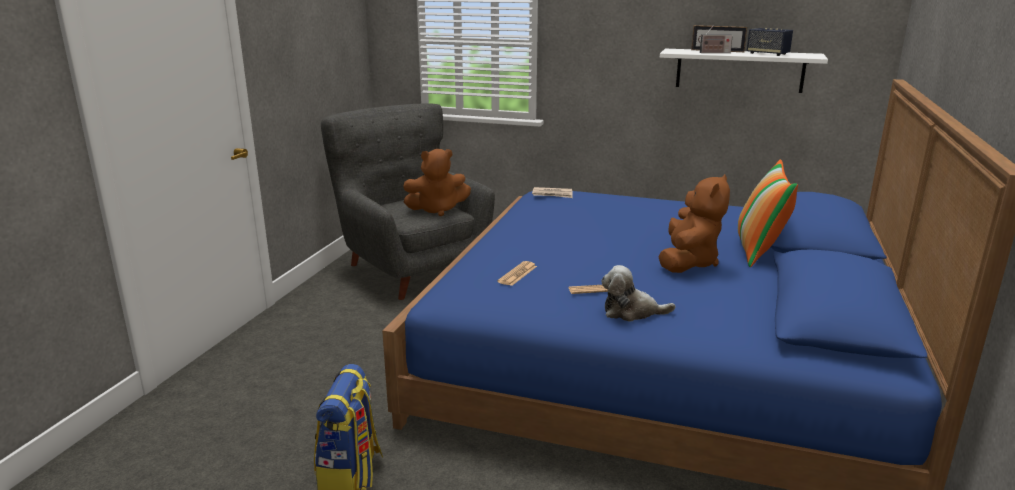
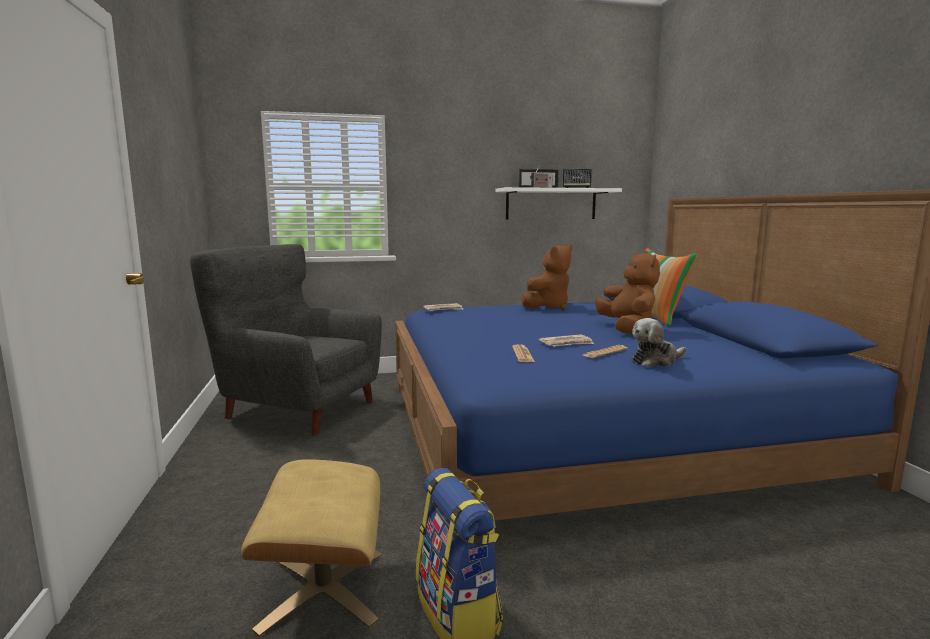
camera: 30 degrees left, 10 degrees down
brown plush toy [403,149,471,216] -> brown plush toy moved to [522,245,572,310]
none -> beige ottoman [241,459,383,637]
none -> newspaper [539,334,594,347]

